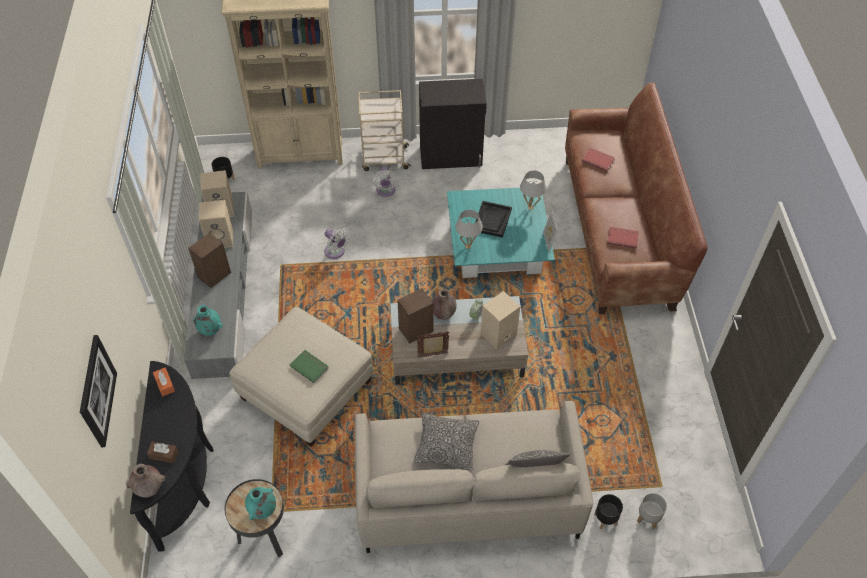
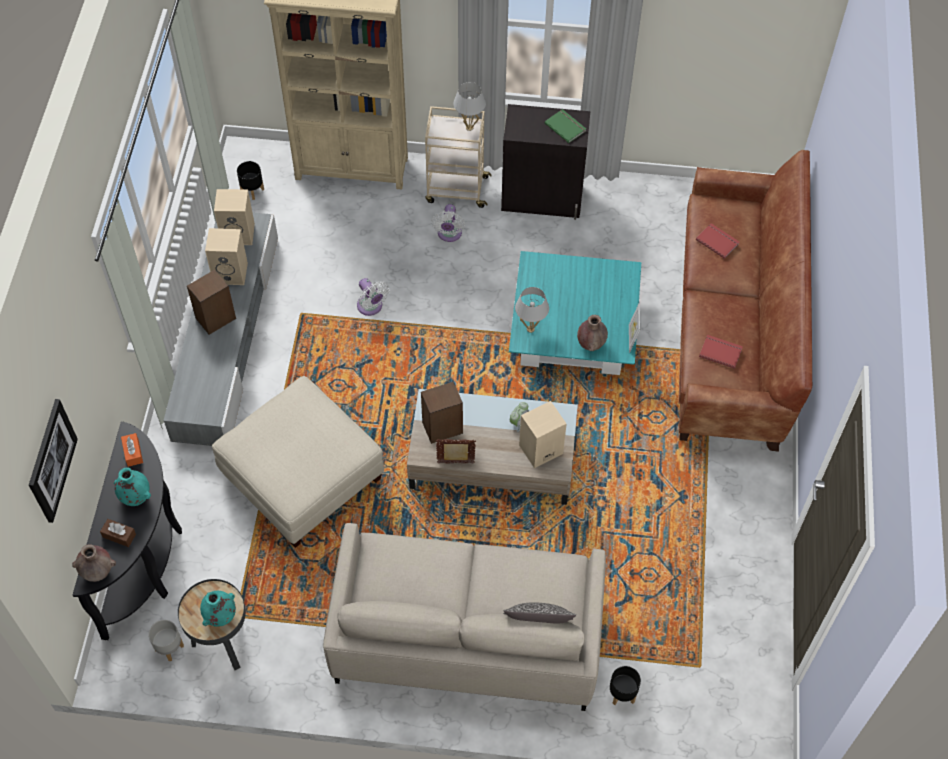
camera: 10 degrees right, 5 degrees up
turquoise vase [193,305,223,336] -> turquoise vase moved to [114,468,151,506]
green book [290,350,329,383] -> green book moved to [545,109,586,143]
pillow [414,413,480,471] -> none
brown vase [432,289,457,320] -> brown vase moved to [577,315,608,351]
black tray [475,201,512,238] -> none
white table lamp [520,171,546,210] -> white table lamp moved to [453,82,486,131]
grey planter [637,493,667,529] -> grey planter moved to [148,620,184,661]

